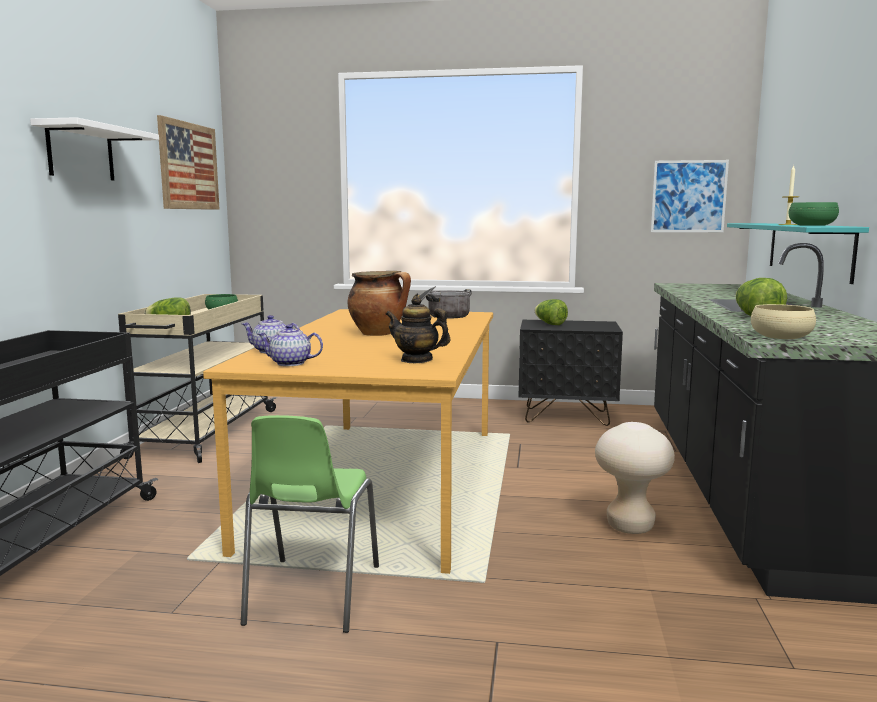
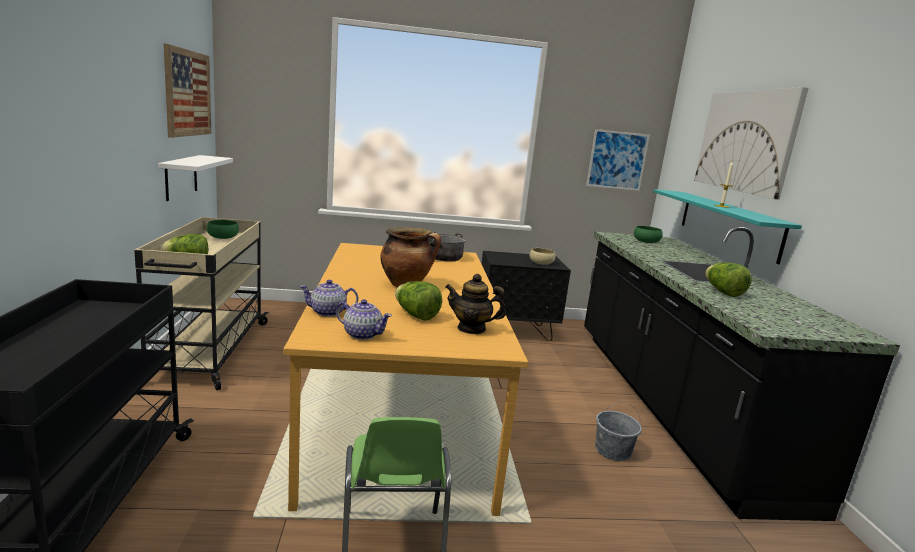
camera: 15 degrees left, 5 degrees up
white shelf [30,117,159,181] -> white shelf moved to [158,155,233,201]
teapot [258,324,323,366] -> teapot turned 150 degrees counterclockwise [336,299,392,340]
lettuce [535,299,568,325] -> lettuce moved to [395,281,442,321]
beige stool [595,422,675,534] -> grey bucket [595,402,642,461]
beige bowl [751,304,816,339] -> beige bowl moved to [530,248,556,265]
green bowl [789,202,839,226] -> green bowl moved to [634,226,663,243]
none -> picture [694,87,808,200]

